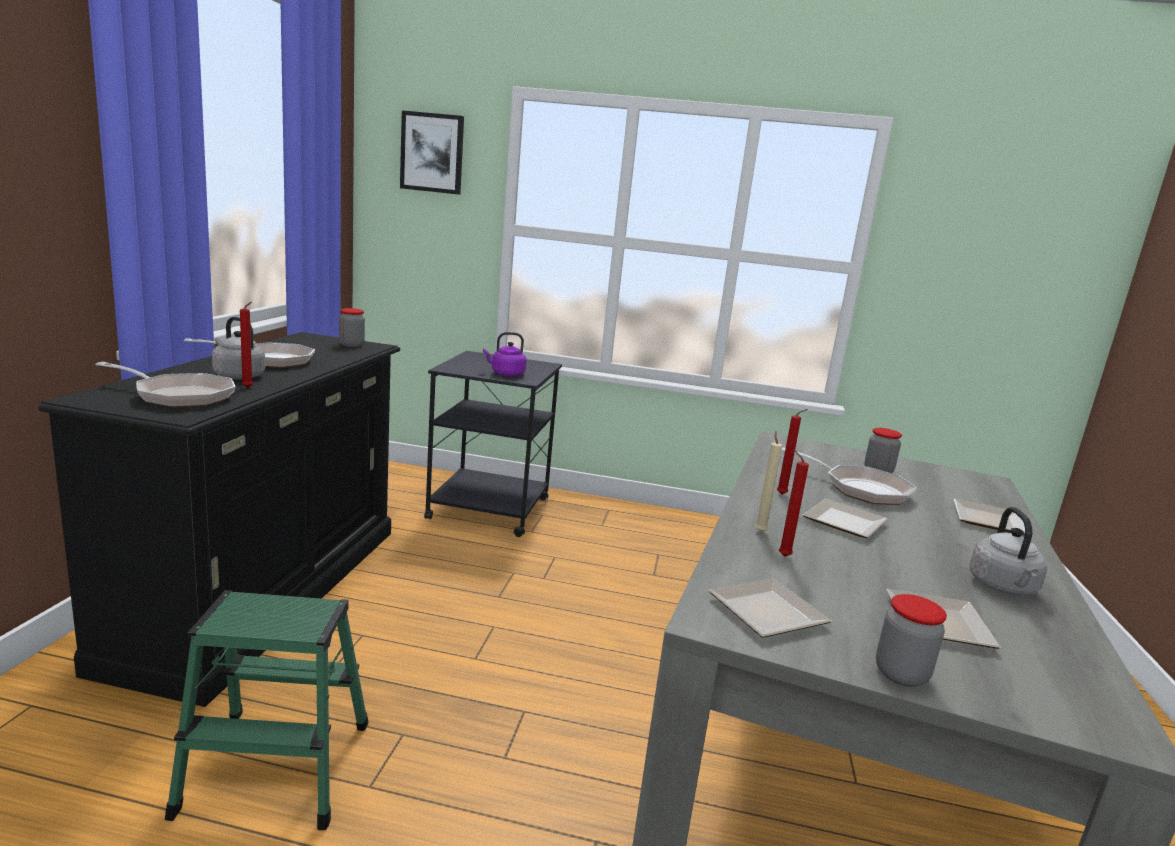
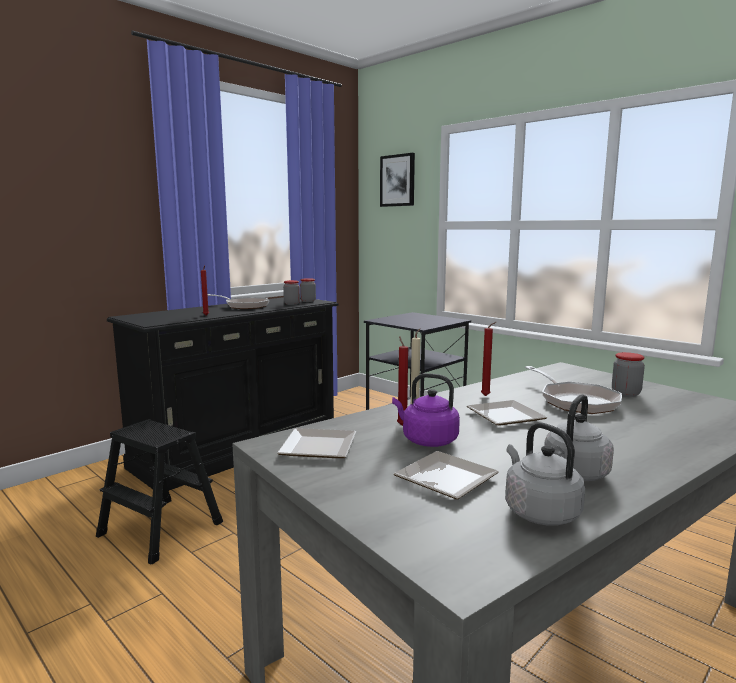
camera: 35 degrees right, 5 degrees down
frying pan [95,362,235,408] -> none
green step ladder [165,590,368,830] -> black step ladder [96,419,223,564]
grey kettle [212,317,265,379] -> grey kettle moved to [505,422,585,526]
purple kettle [483,332,527,376] -> purple kettle moved to [392,373,460,447]
jar [876,594,947,687] -> jar moved to [283,280,300,305]
plate [954,499,1025,535] -> none

